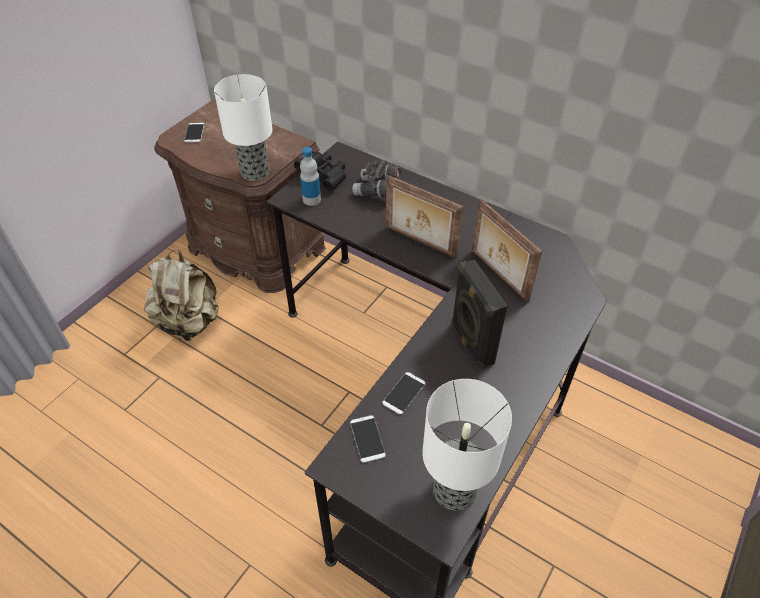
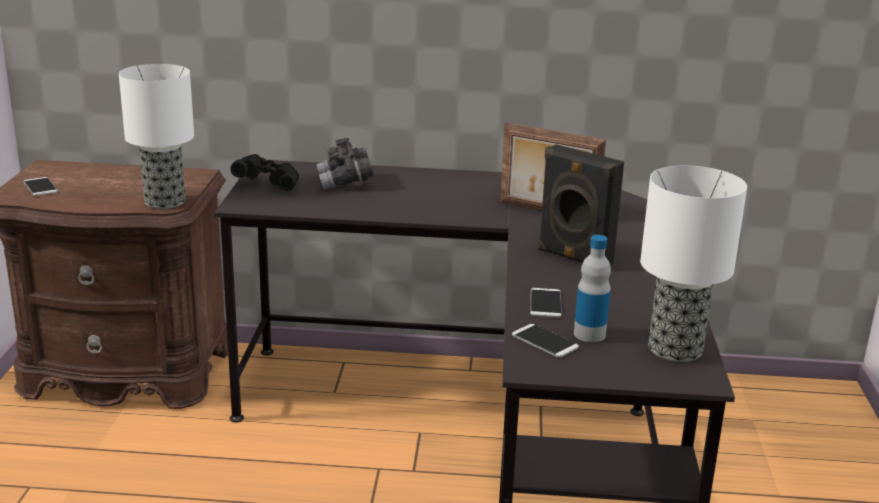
camera: 30 degrees left, 25 degrees down
beige backpack [144,250,219,342] -> none
bottle [300,147,321,206] -> bottle moved to [574,235,611,342]
picture frame [386,175,463,258] -> none

